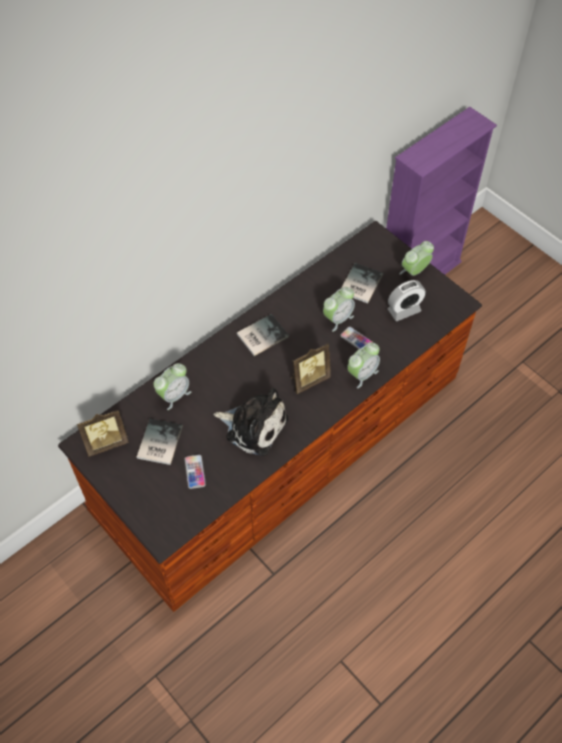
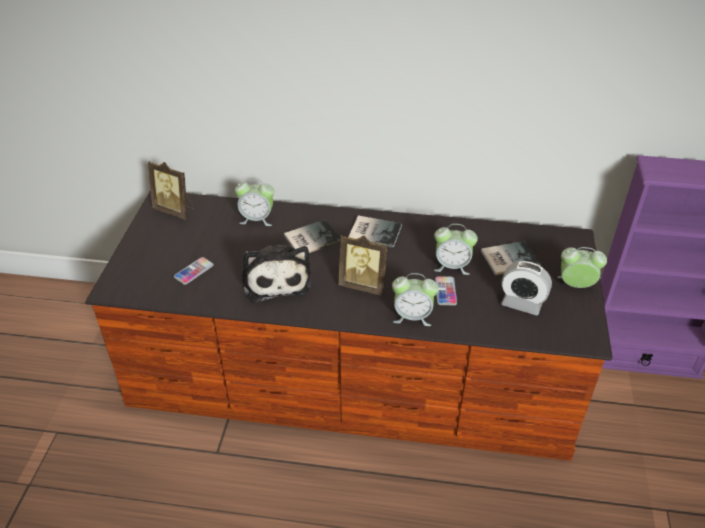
camera: 50 degrees right, 15 degrees down
book [137,419,183,465] -> book moved to [284,220,341,253]

